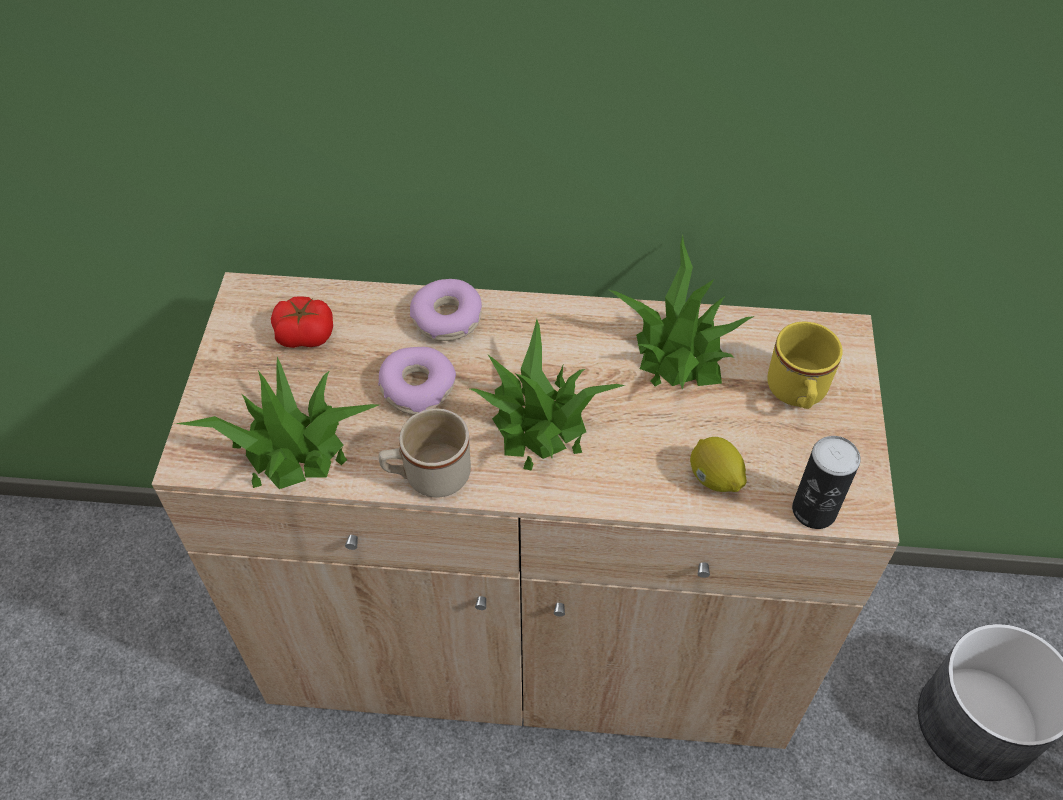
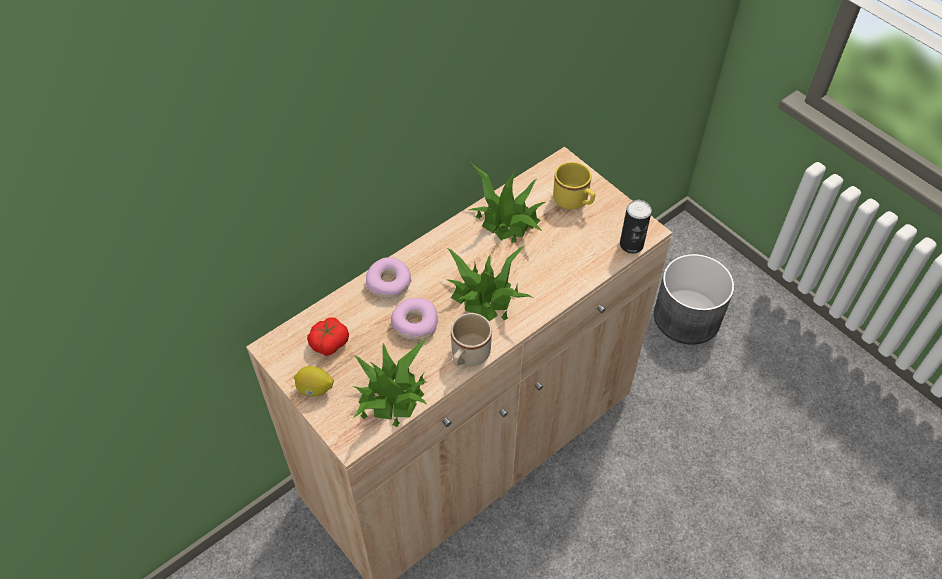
camera: 45 degrees left, 0 degrees up
lemon [690,437,747,492] -> lemon moved to [294,366,334,397]

